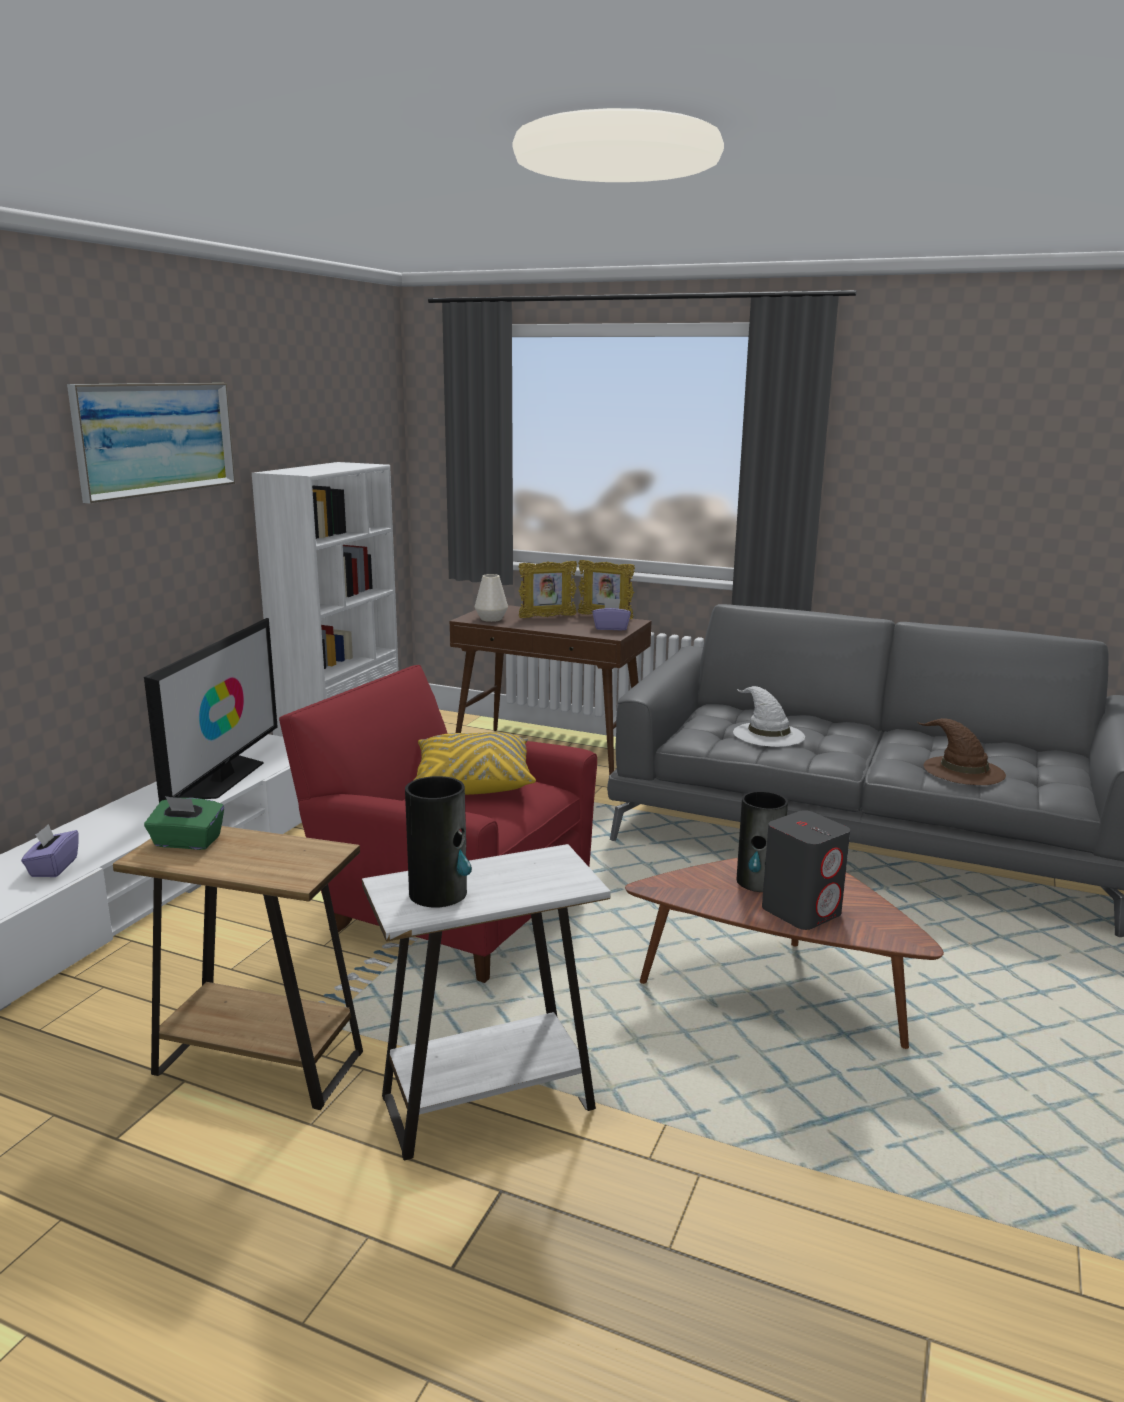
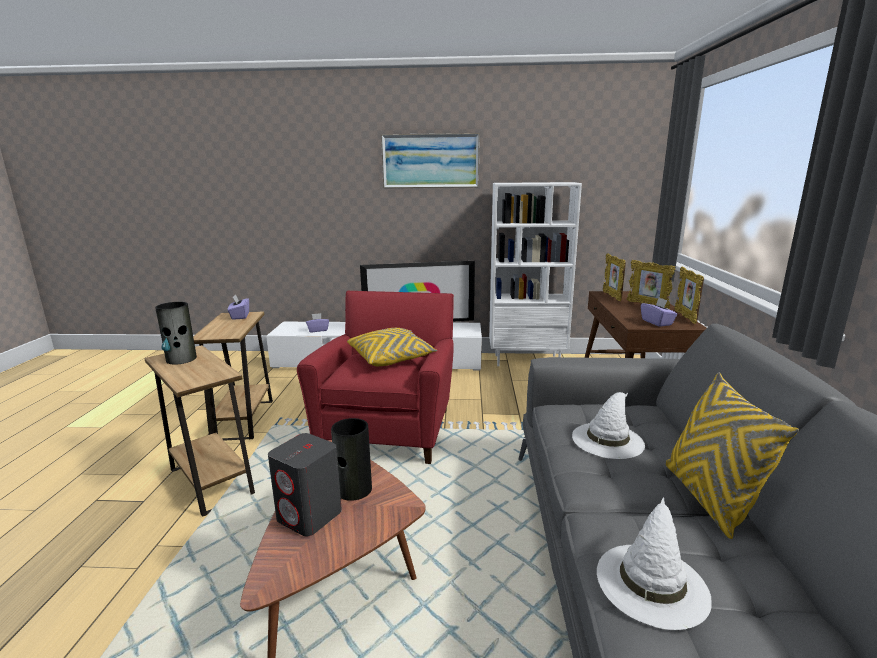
camera: 70 degrees right, 0 degrees up
green tissue box [144,796,224,850] -> purple tissue box [228,294,249,320]
white side table [362,844,611,1161] -> brown side table [144,345,255,517]
white vase [475,574,508,622] -> picture frame [603,253,626,301]
brown hat [916,718,1006,785] -> white hat [597,497,712,630]
none -> yellow pillow [666,373,799,539]

